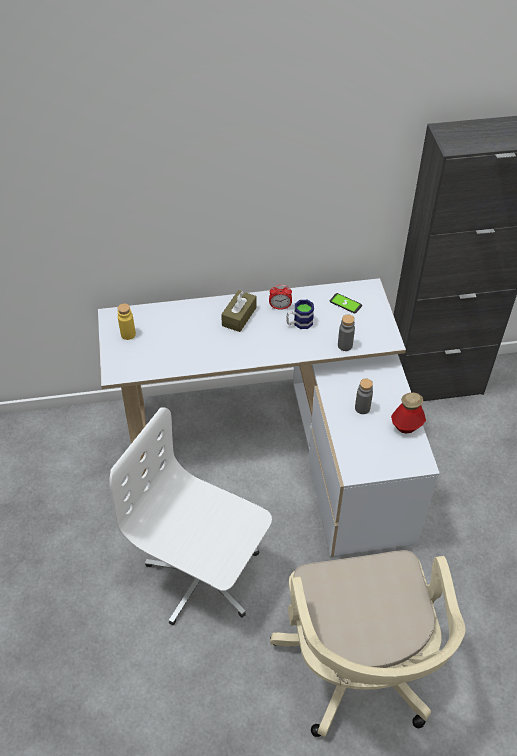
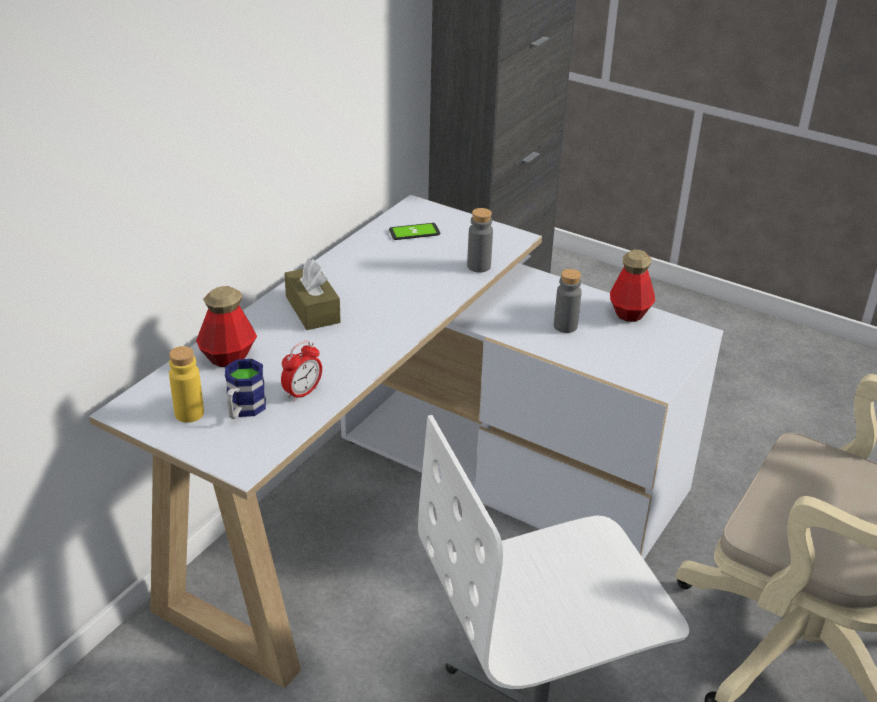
camera: 50 degrees left, 15 degrees down
alarm clock [269,285,292,310] -> alarm clock moved to [281,341,322,402]
mug [286,300,314,329] -> mug moved to [225,359,266,419]
none -> bottle [196,286,257,367]

